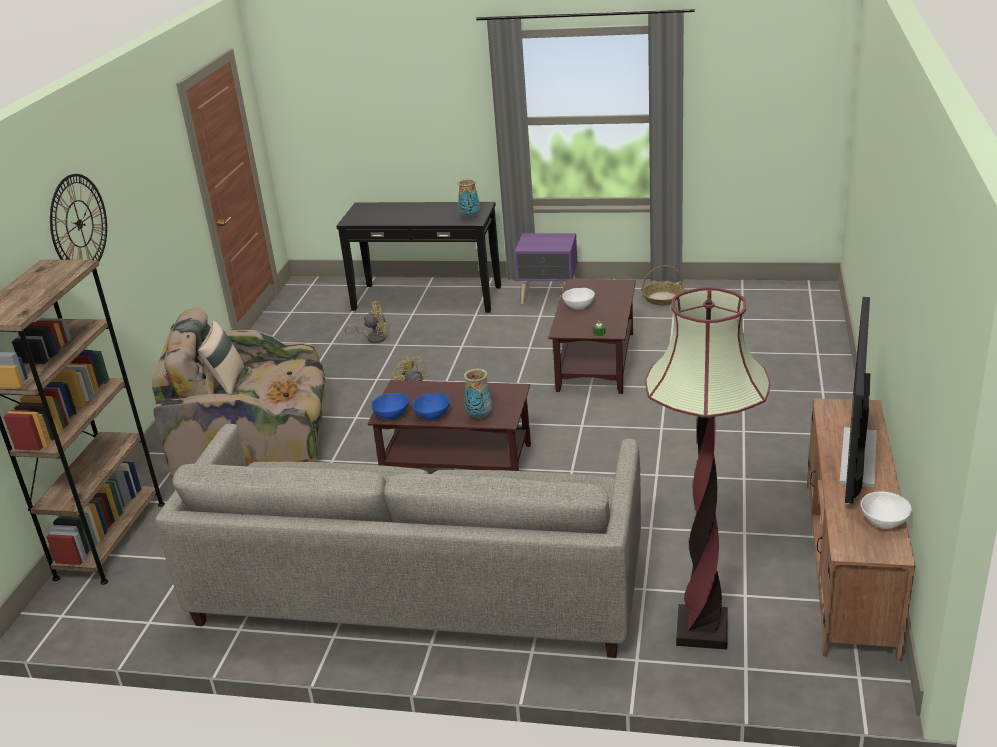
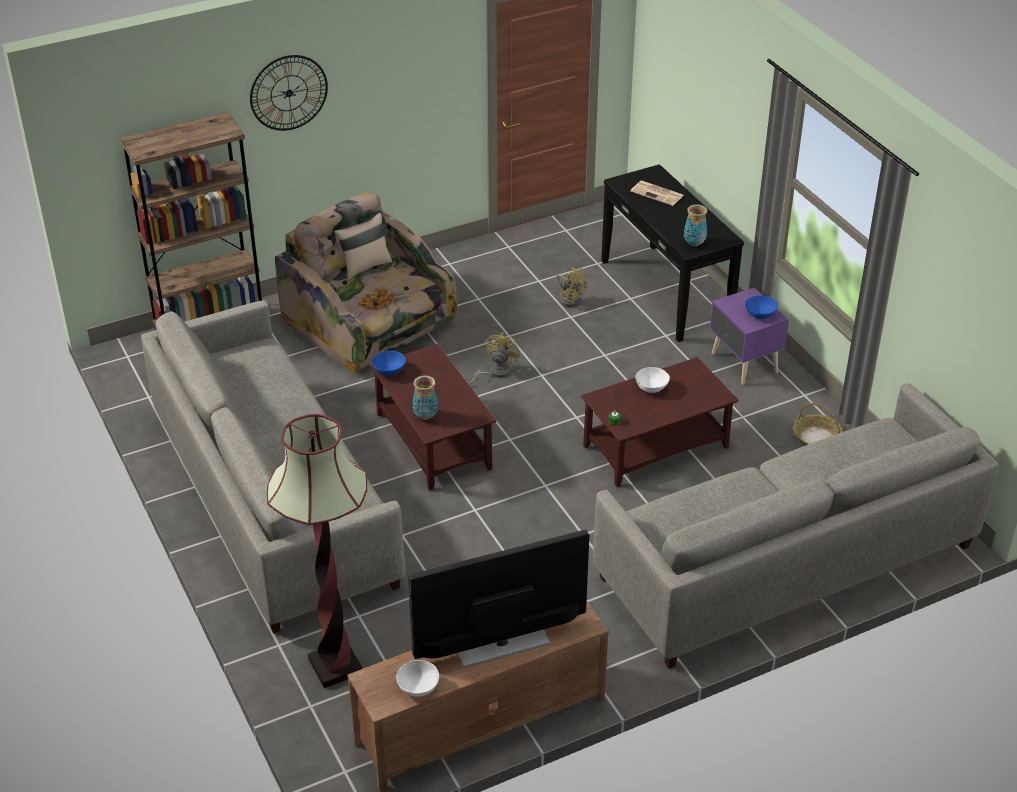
camera: 50 degrees right, 10 degrees up
blue bowl [412,393,450,420] -> blue bowl moved to [745,295,778,319]
none -> grey sofa [593,383,998,669]
none -> newspaper [631,181,684,206]

